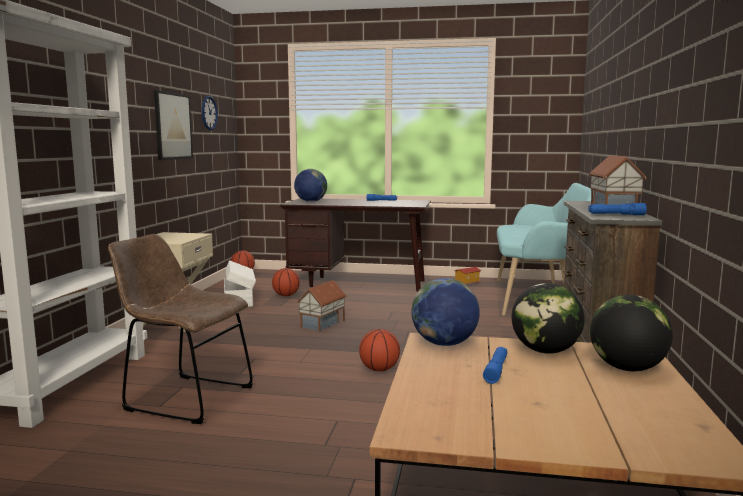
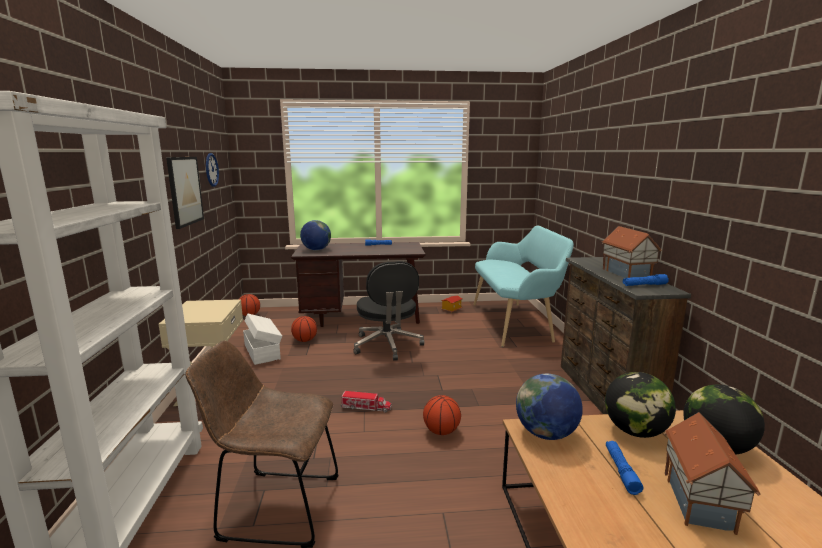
camera: 15 degrees left, 5 degrees up
toy house [297,280,347,332] -> toy house moved to [664,412,760,535]
none -> toy truck [341,391,392,412]
none -> black office chair [353,261,424,361]

